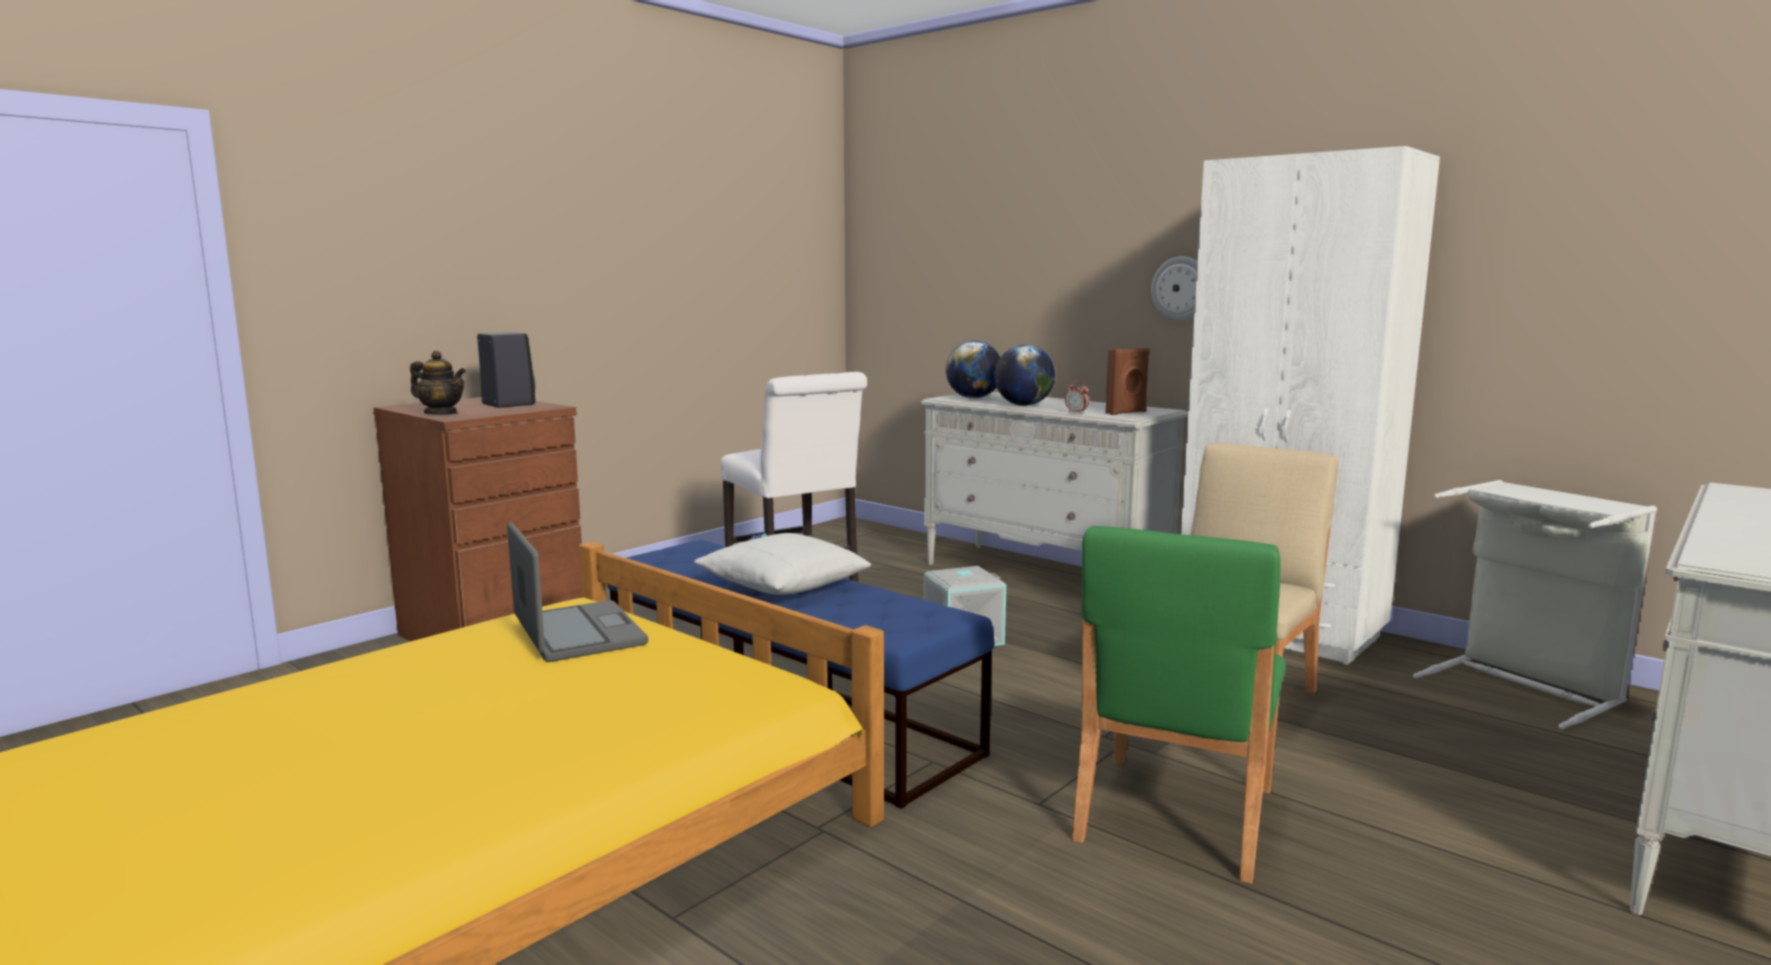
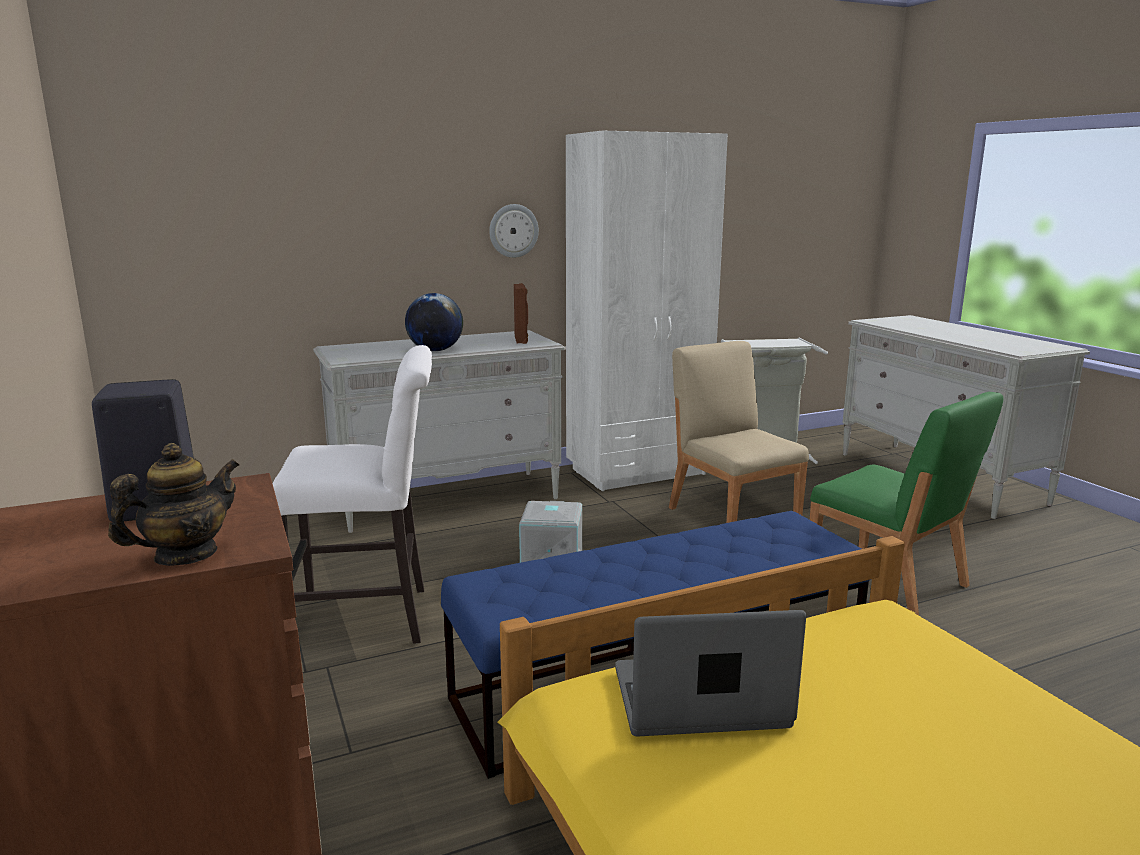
camera: 65 degrees left, 5 degrees up
grey pillow [694,533,871,595] -> none
globe [946,341,1000,398] -> none
alarm clock [1065,381,1089,414] -> none

